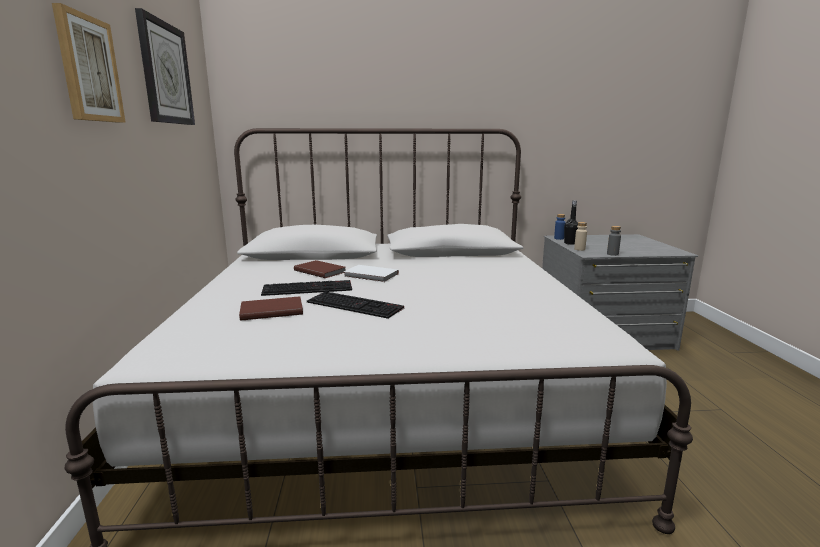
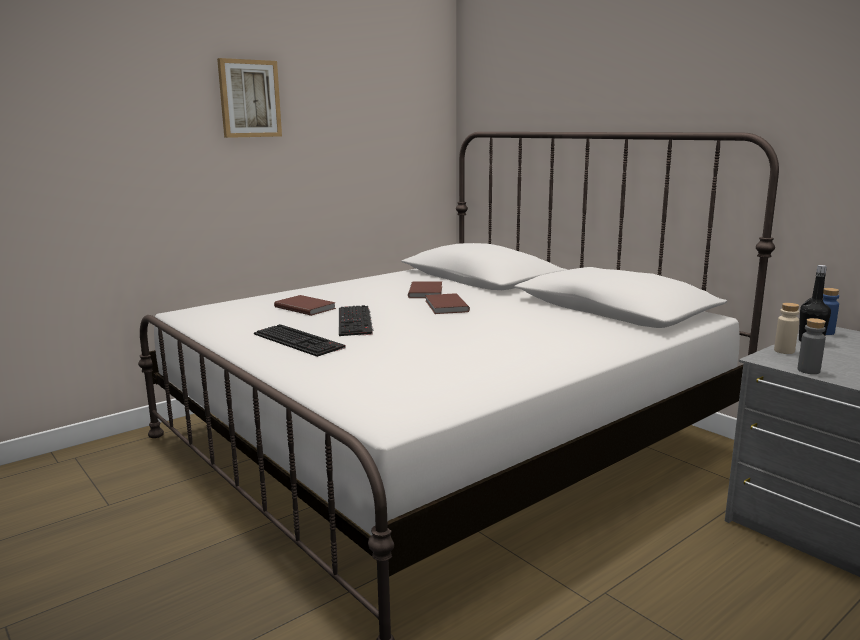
camera: 55 degrees right, 0 degrees up
wall clock [135,8,195,125] -> none
keyboard [261,280,352,296] -> keyboard moved to [254,324,346,357]
white book [343,265,399,282] -> brown book [425,293,470,314]

